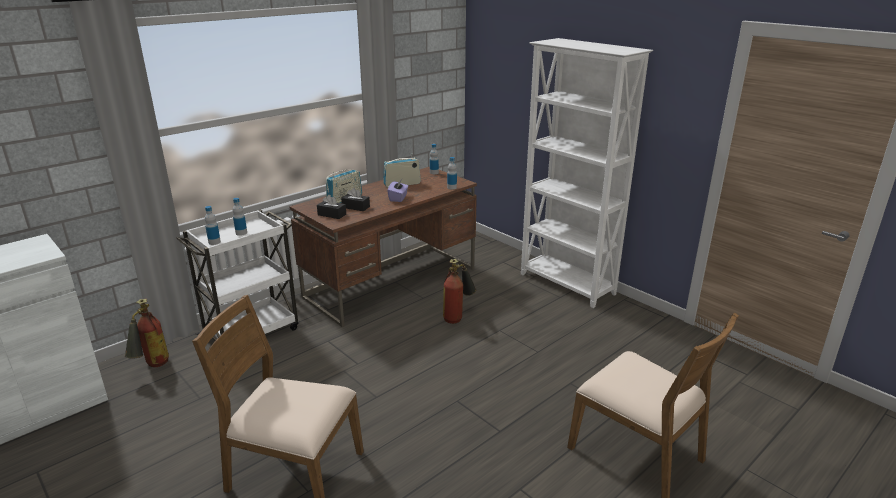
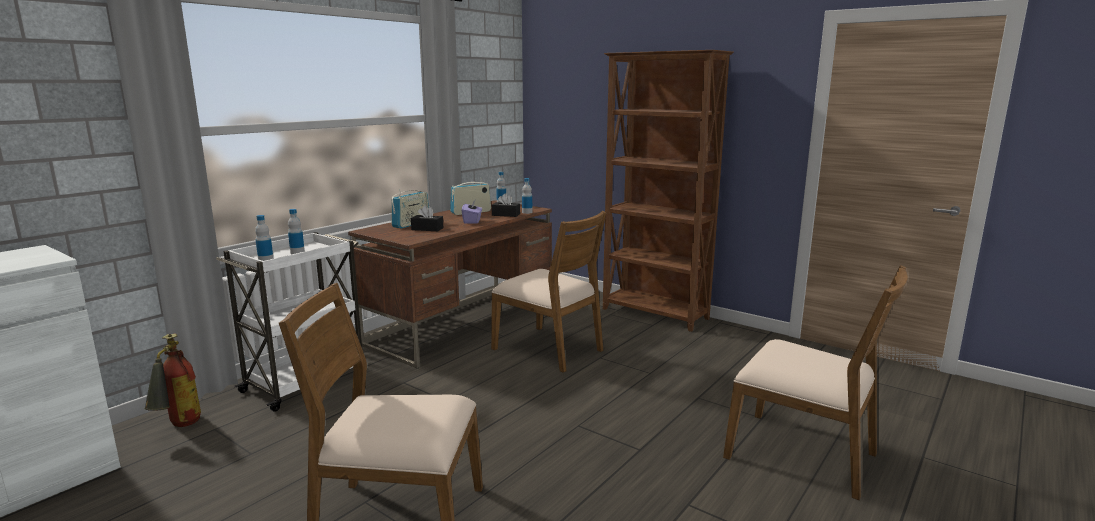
camera: 10 degrees left, 10 degrees down
black tissue box [317,195,346,219] -> black tissue box moved to [492,193,520,217]
fire extinguisher [443,259,476,324] -> brown chair [491,211,606,373]
white bookcase [521,38,653,308] -> brown bookcase [603,50,734,332]

